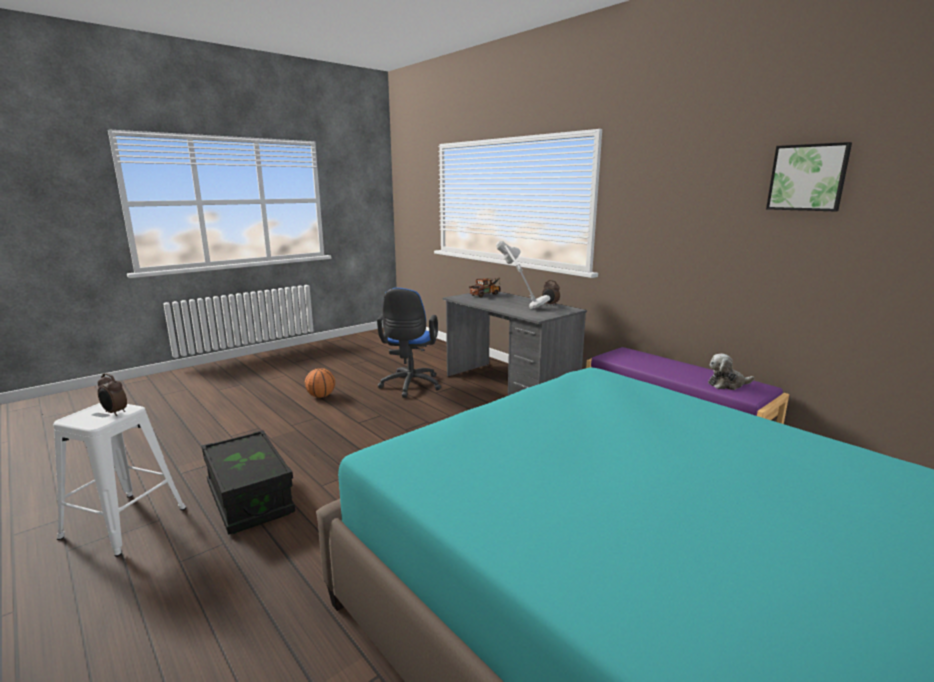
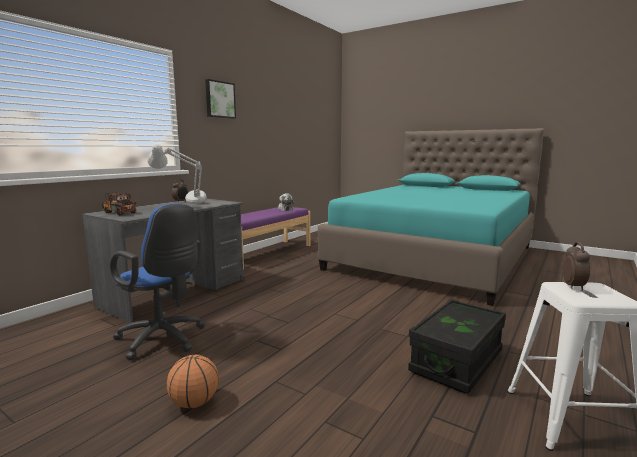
camera: 105 degrees left, 5 degrees down
blue office chair [377,288,441,398] -> blue office chair turned 45 degrees clockwise [110,203,205,360]
picture [766,142,852,212] -> picture moved to [205,79,236,119]

